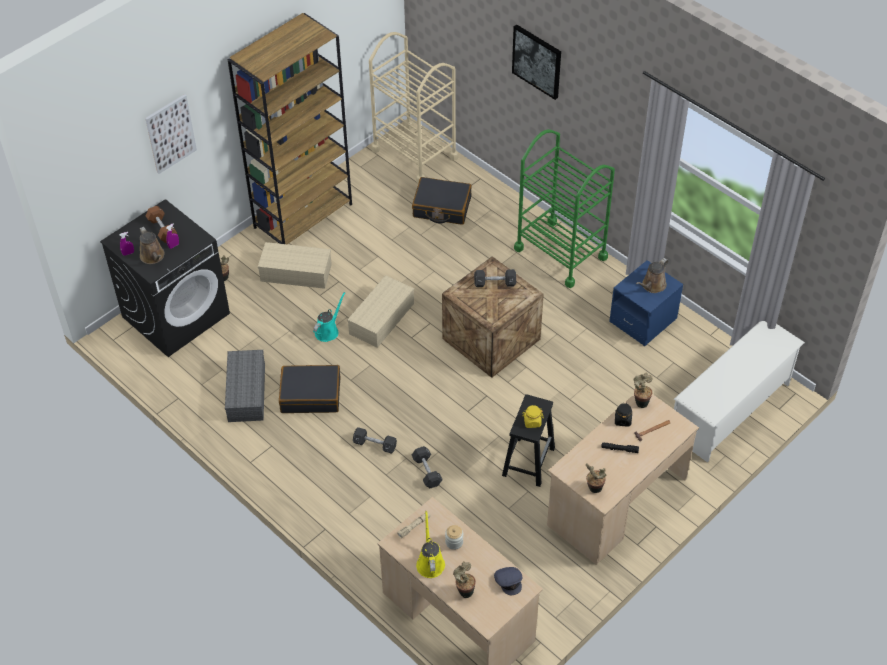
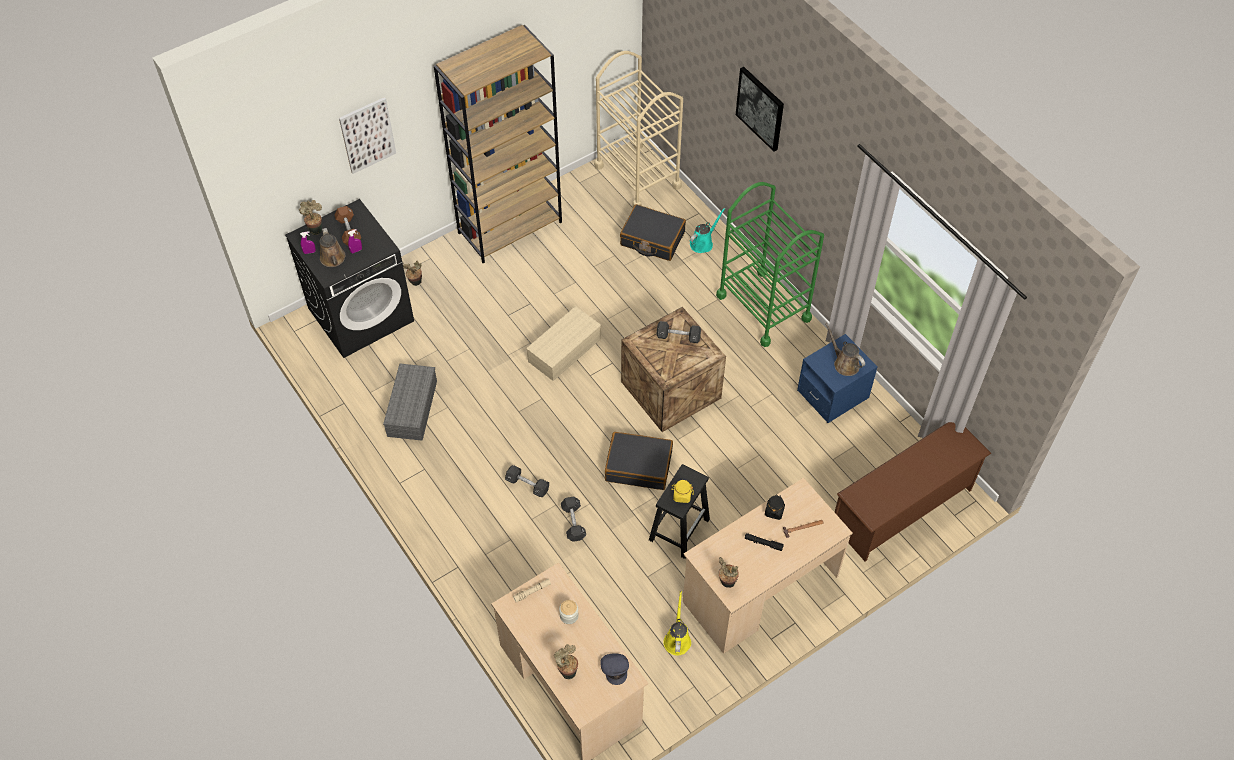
camera: 10 degrees right, 5 degrees up
beige storage box [258,242,332,289] -> none
black suitcase [279,365,340,413] -> black suitcase moved to [605,432,673,490]
turquoise watering can [313,292,346,342] -> turquoise watering can moved to [690,208,726,253]
yellow watering can [416,511,445,578] -> yellow watering can moved to [663,591,691,656]
potted plant [634,372,653,408] -> potted plant moved to [299,200,322,235]
brown watering can [636,258,668,293] -> brown watering can turned 90 degrees clockwise [826,323,865,376]
white shoe rack [674,321,805,463] -> brown shoe rack [835,422,991,562]

